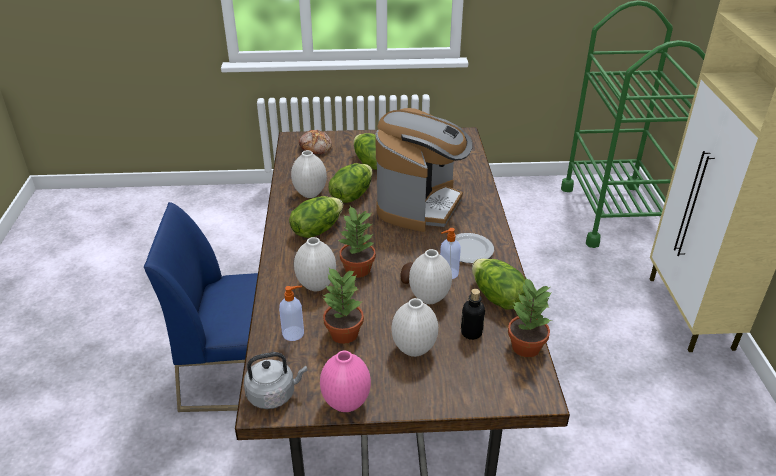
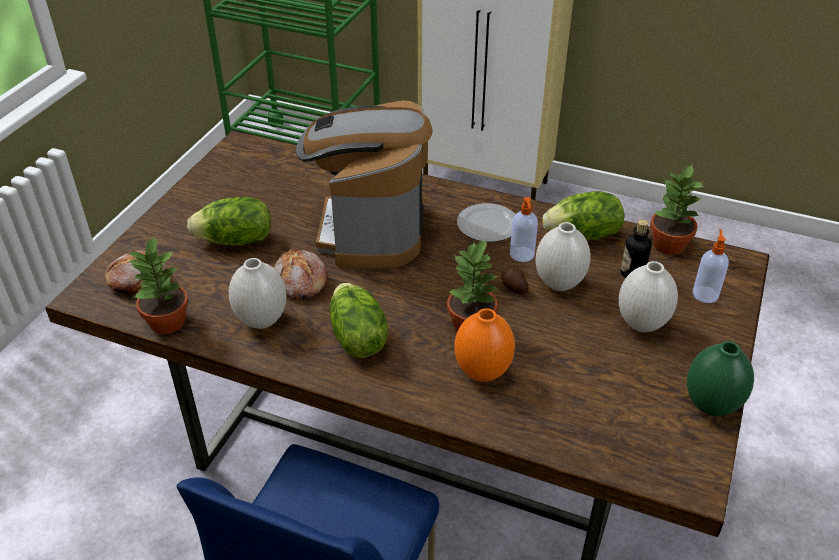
camera: 65 degrees left, 5 degrees up
grey kettle [244,352,307,409] -> none
soap dispenser [279,286,304,341] -> soap dispenser moved to [692,229,729,303]
white vase [294,237,336,291] -> orange vase [454,308,515,382]
pink vase [320,350,371,412] -> green vase [687,341,754,416]
potted plant [323,268,364,344] -> potted plant moved to [128,235,189,334]
lettuce [329,163,373,203] -> bread [274,248,328,300]
coffee machine [375,108,472,232] -> coffee machine turned 135 degrees counterclockwise [296,100,433,269]

